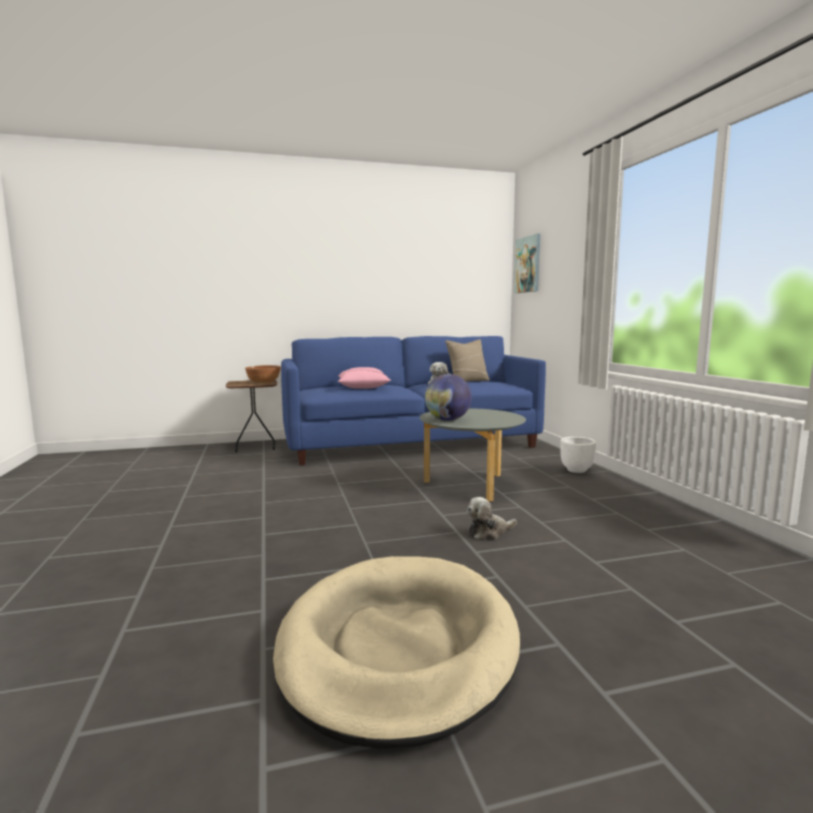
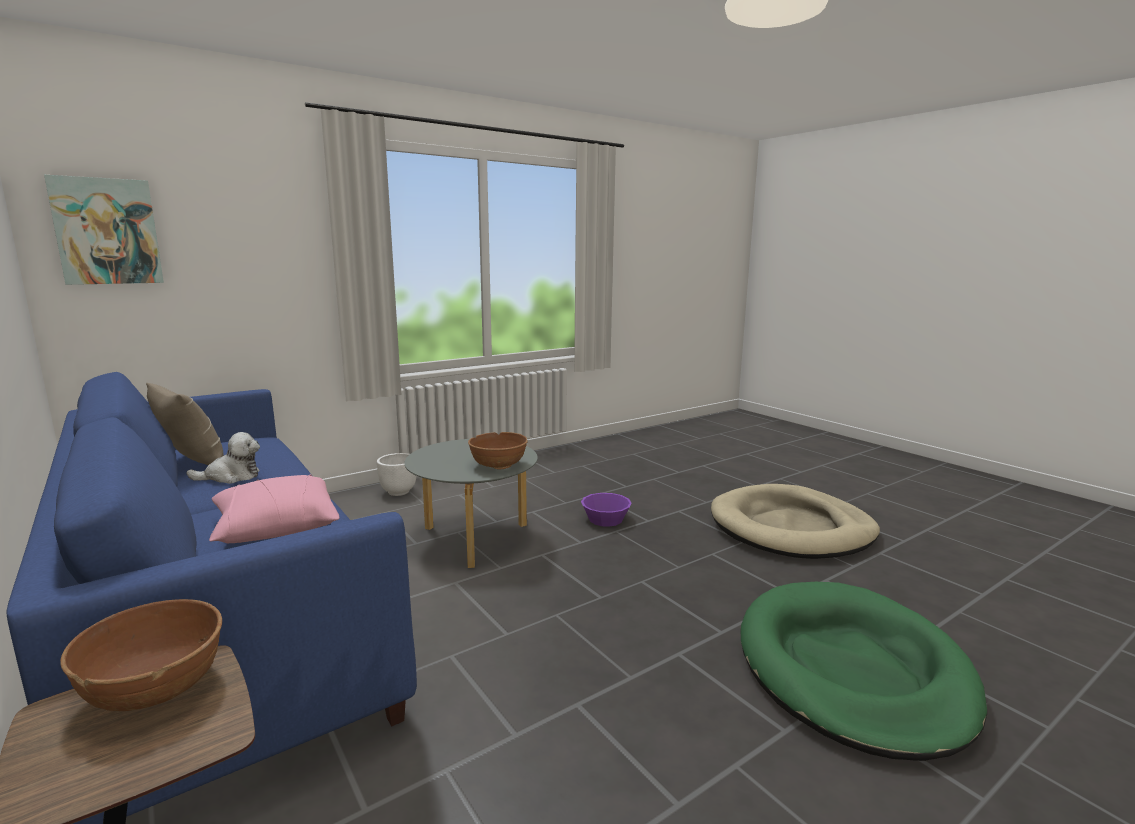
camera: 110 degrees left, 5 degrees up
globe [425,374,472,421] -> brown bowl [468,432,528,470]
plush toy [467,497,517,540] -> purple bowl [581,493,632,527]
none -> green dog bed [740,582,987,761]

